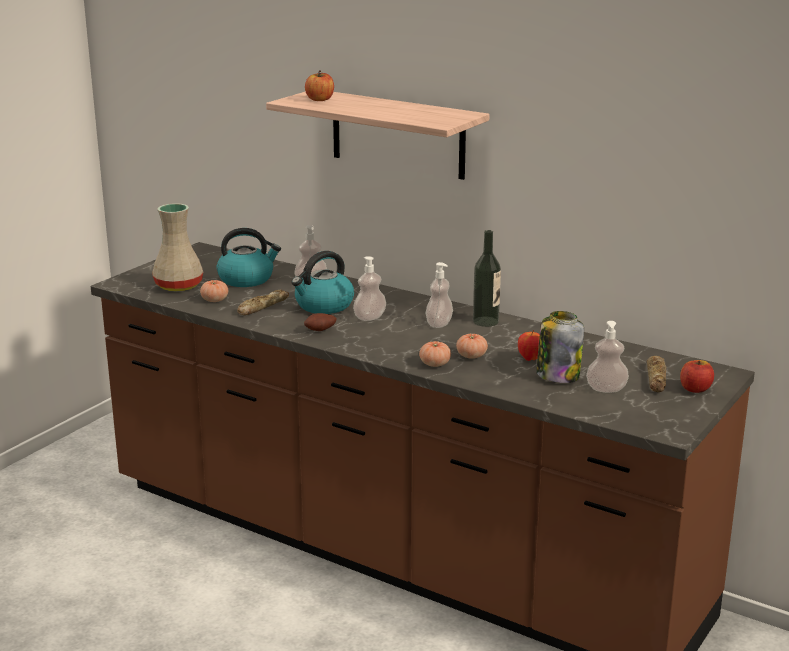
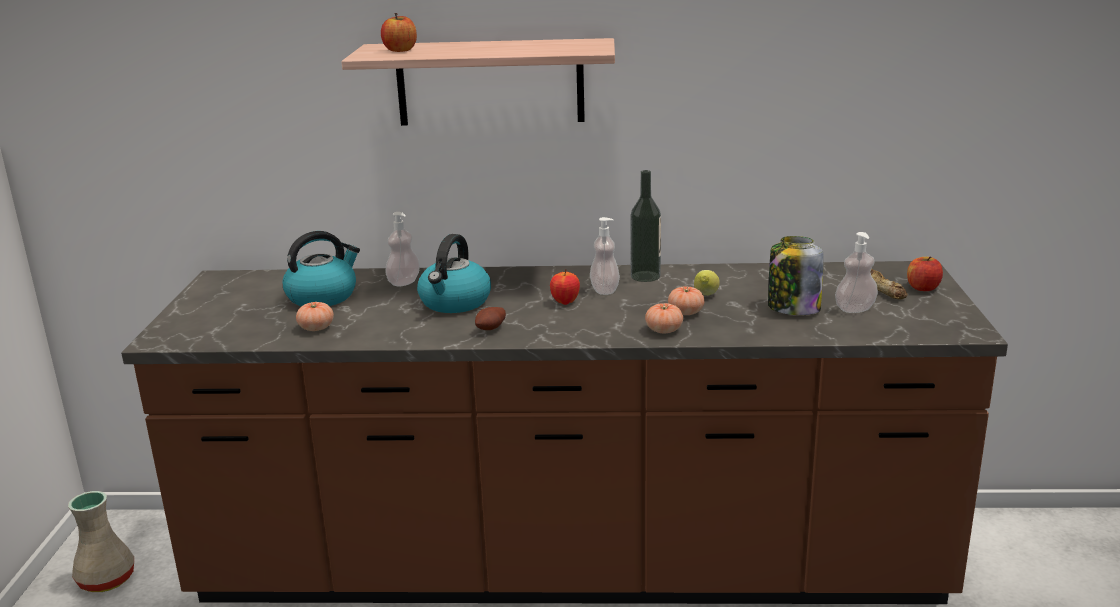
camera: 30 degrees left, 0 degrees up
beige vase [152,203,203,291] -> beige vase moved to [68,491,134,592]
bread [237,289,289,315] -> none
soap dispenser [353,257,386,321] -> none
apple [518,330,540,361] -> apple moved to [550,269,580,305]
none -> lemon [694,270,720,296]

